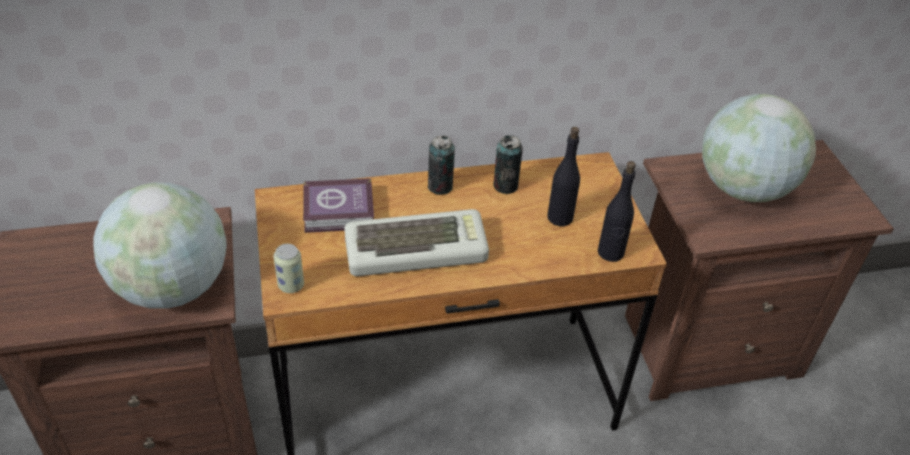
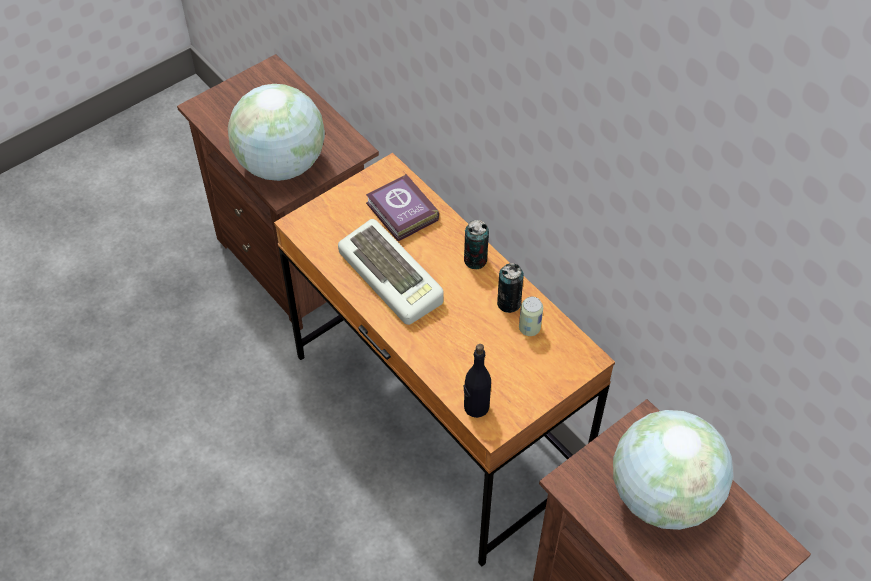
camera: 65 degrees right, 10 degrees up
can [273,244,304,293] -> can moved to [519,296,543,336]
black bottle [547,127,580,226] -> none

